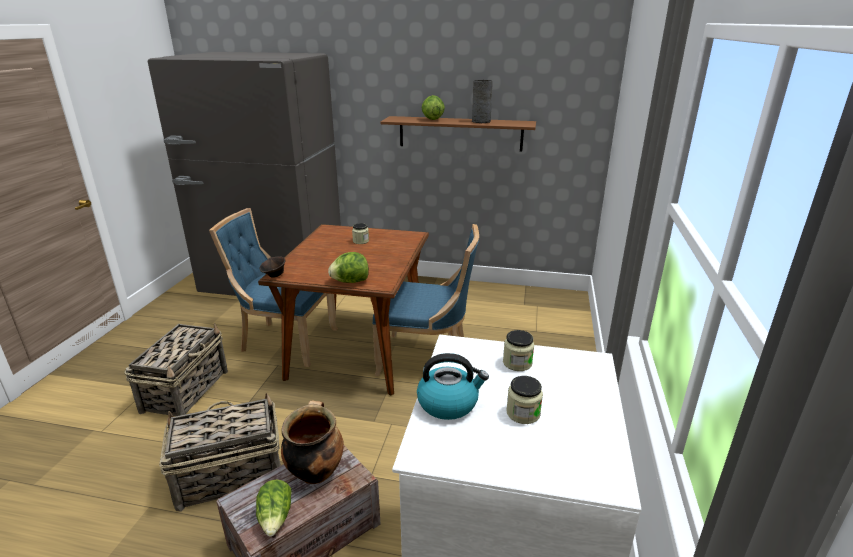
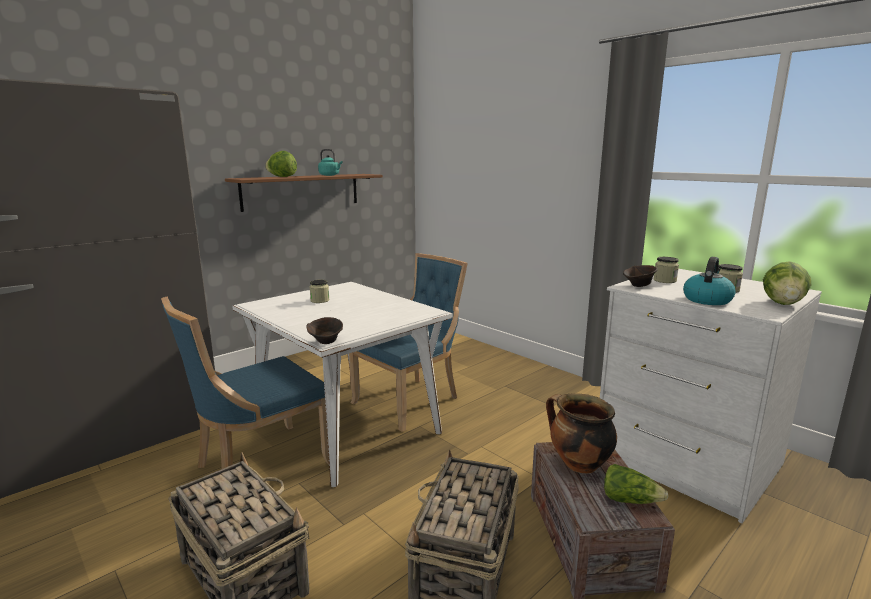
camera: 55 degrees left, 10 degrees down
brown dining table [258,224,429,395] -> white dining table [232,282,453,487]
lettuce [328,252,369,283] -> lettuce moved to [763,261,811,305]
grey vase [472,80,493,123] -> turquoise kettle [318,149,343,176]
none -> brown bowl [623,265,657,287]

